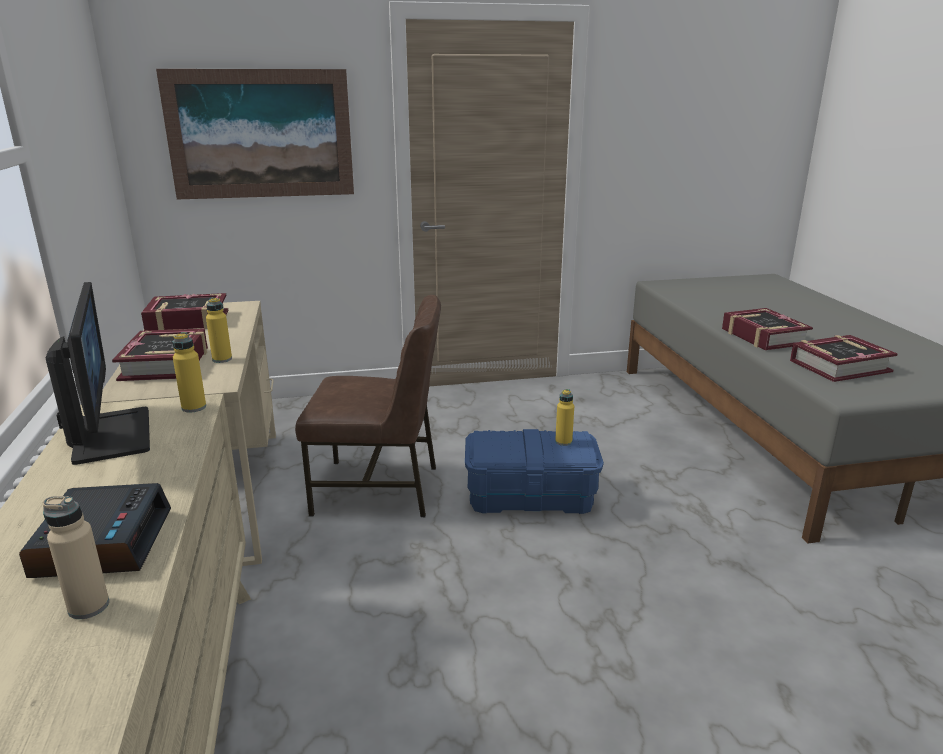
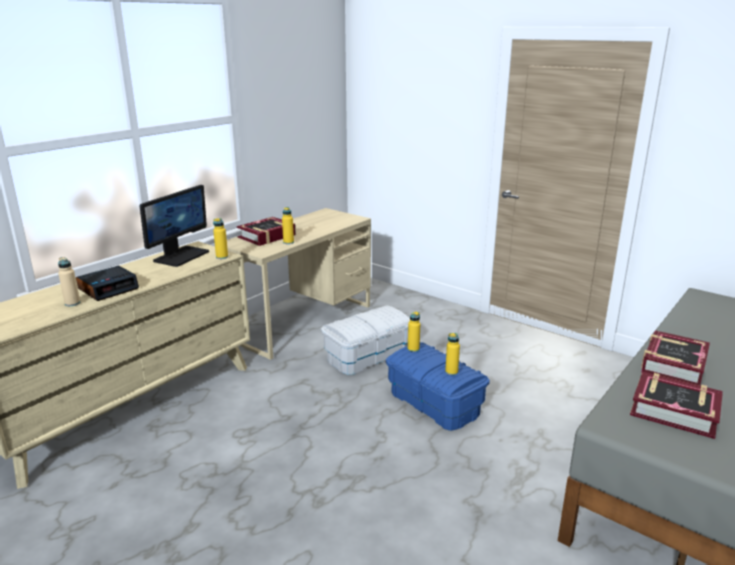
camera: 50 degrees right, 0 degrees up
book [141,293,228,331] -> none
picture [156,69,354,199] -> none
brown chair [295,295,441,517] -> white storage box [321,305,410,375]
none -> yellow bottle [408,312,420,352]

